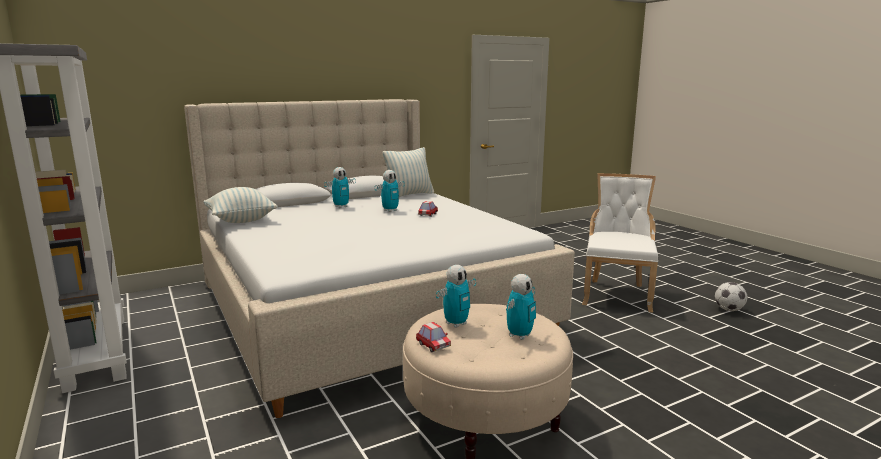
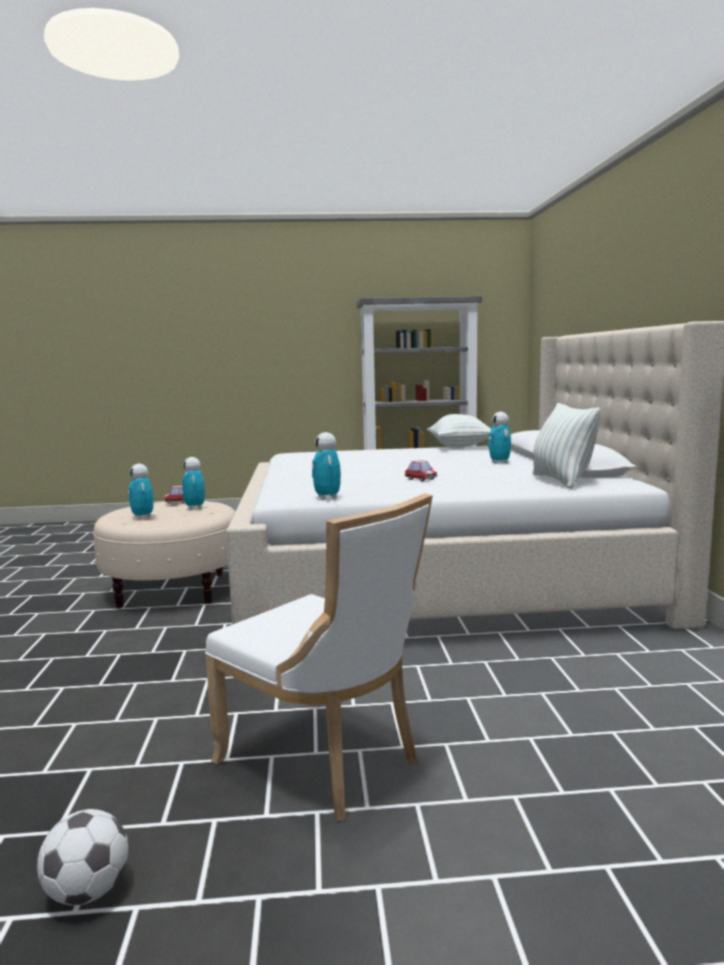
camera: 115 degrees right, 5 degrees down
toy robot [374,170,405,212] -> toy robot moved to [312,432,341,500]

